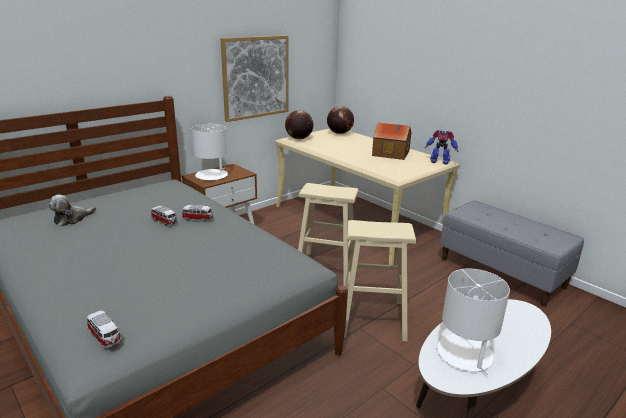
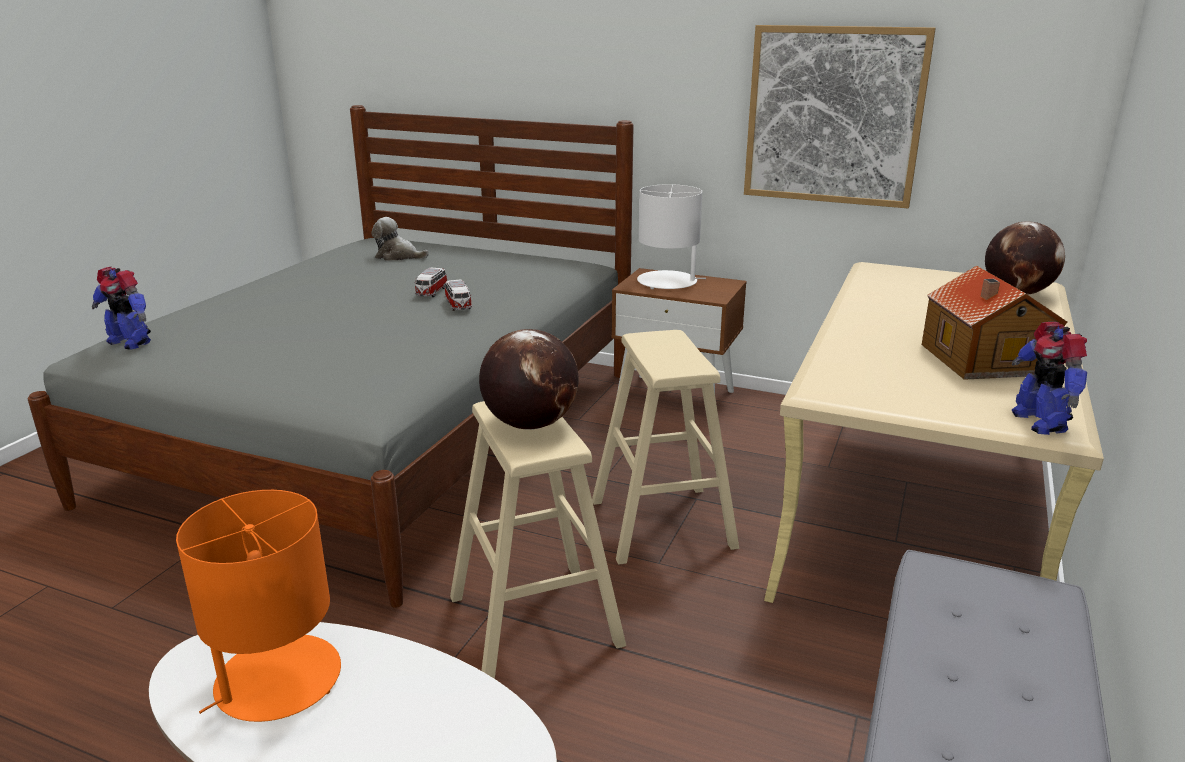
camera: 65 degrees right, 0 degrees up
toy car [87,310,121,348] -> toy robot [92,267,151,350]
globe [285,110,313,139] -> globe moved to [479,329,579,430]
white table lamp [437,269,510,375] -> orange table lamp [176,490,341,722]

